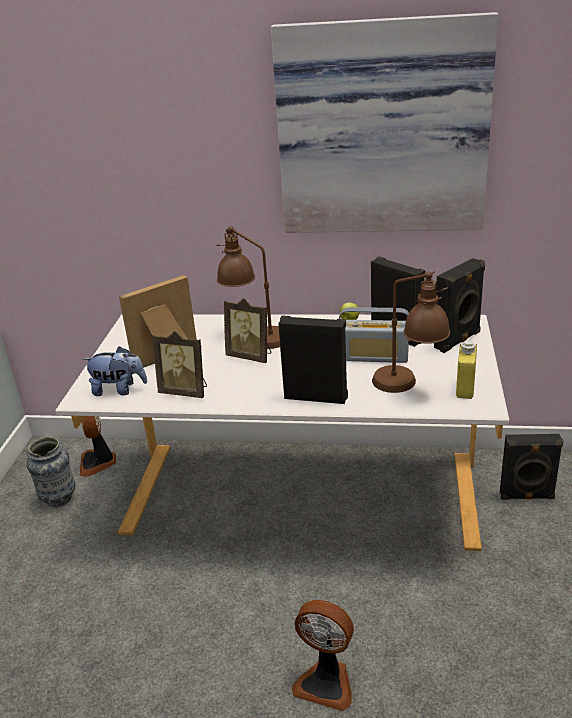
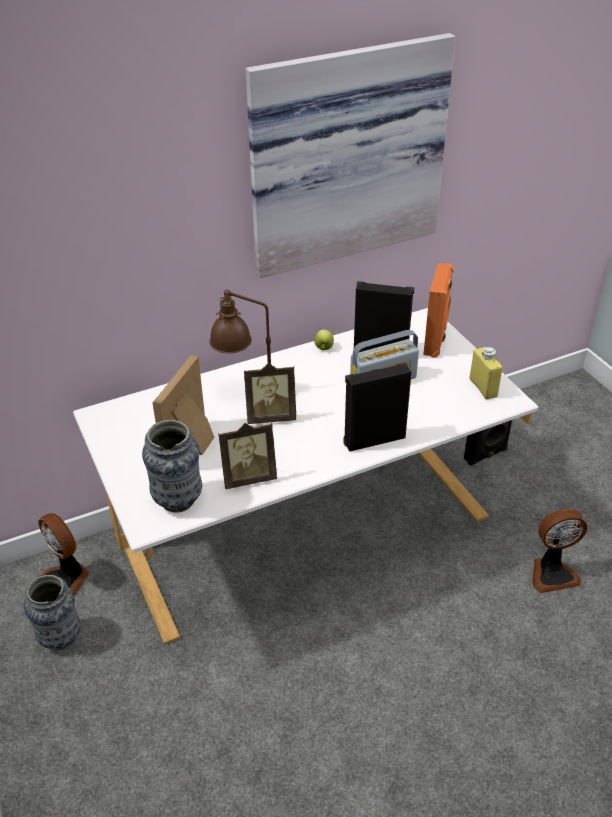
camera: 35 degrees left, 10 degrees up
plush toy [82,346,147,396] -> vase [142,420,202,513]
fan [292,600,354,711] -> fan moved to [532,509,587,593]
brown table lamp [372,271,450,393] -> none
black speaker [434,258,485,353] -> orange speaker [423,263,454,358]

